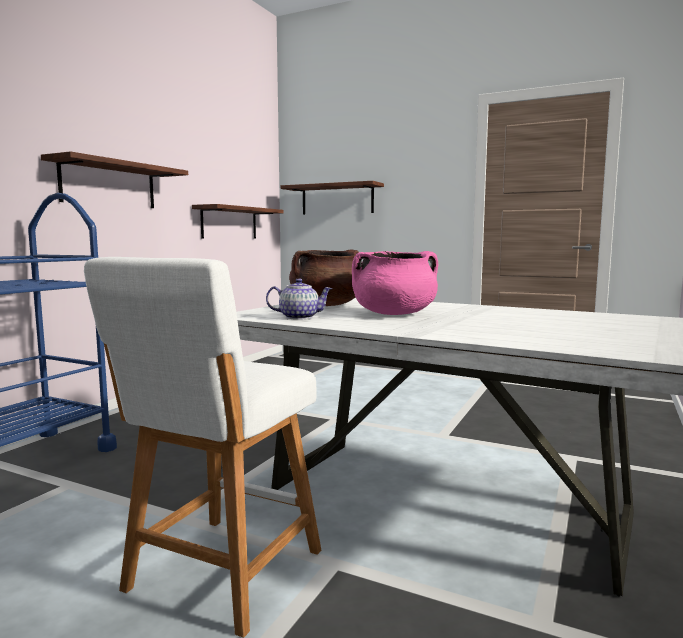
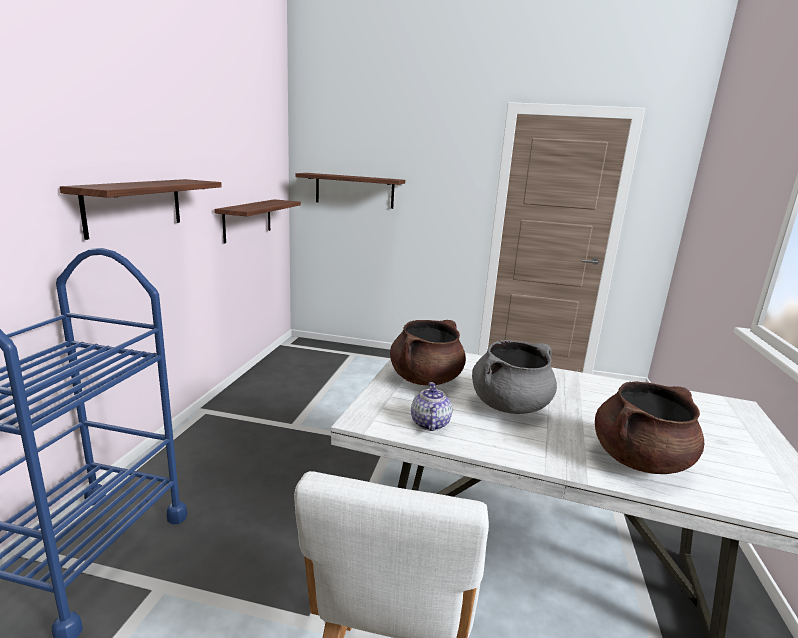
camera: 15 degrees left, 10 degrees up
teapot [266,278,332,320] -> teapot turned 75 degrees counterclockwise [411,382,453,431]
pink cooking pot [352,251,438,315] -> grey cooking pot [472,340,557,414]
none -> brown cooking pot [595,381,704,474]

